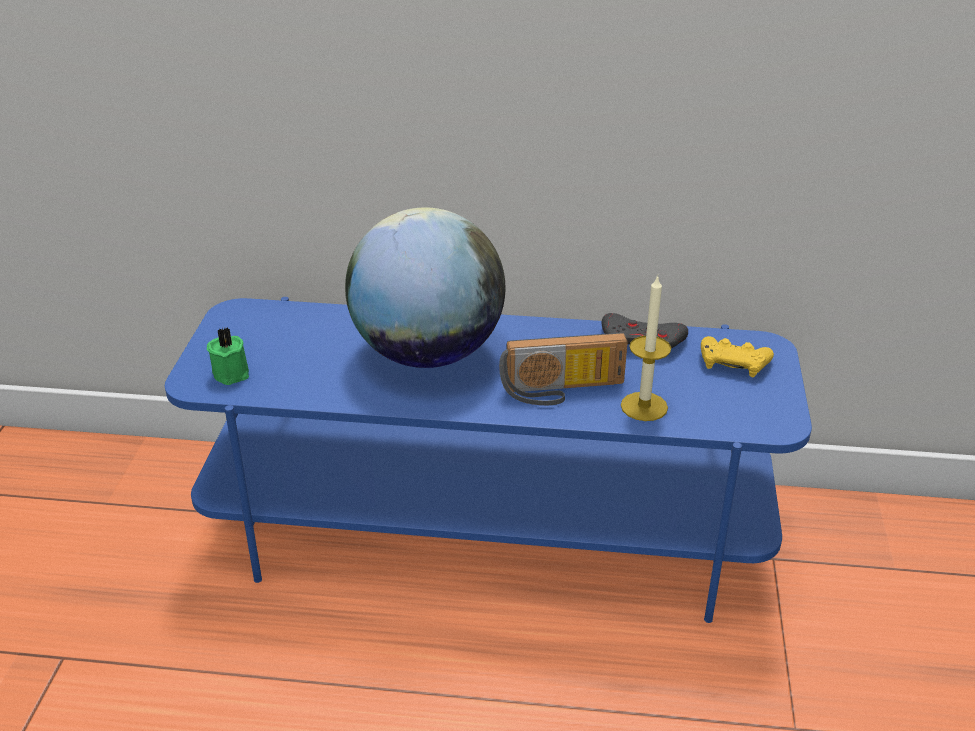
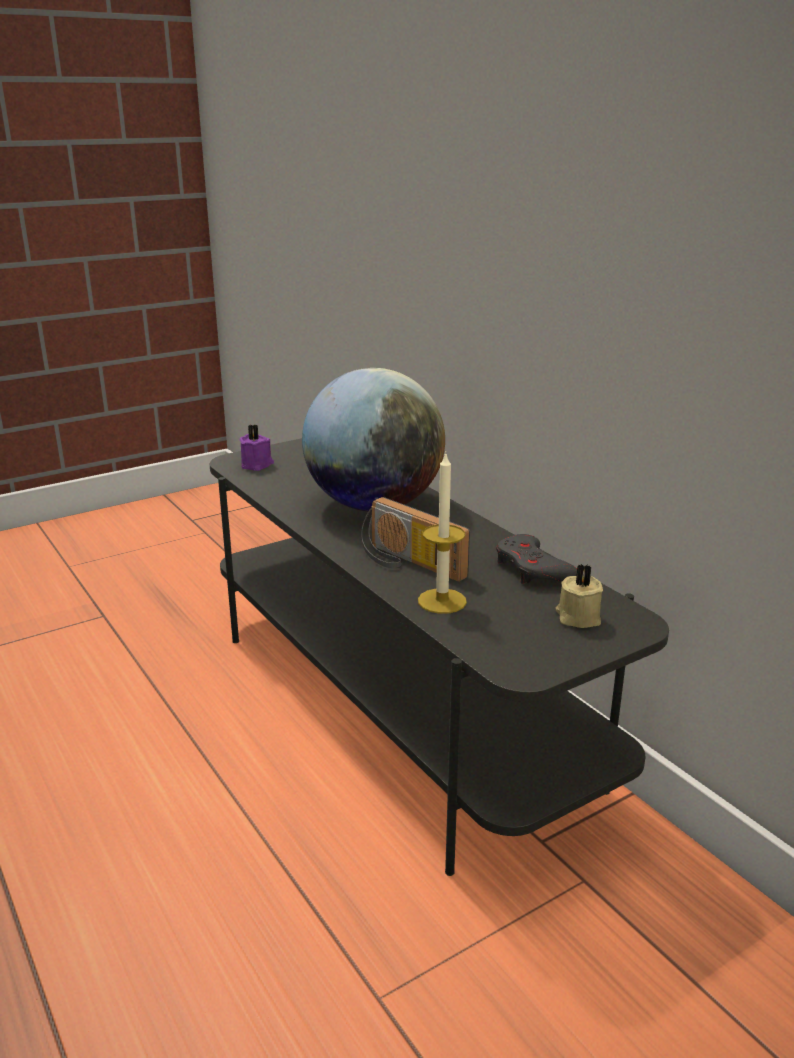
camera: 50 degrees right, 10 degrees down
blue tv stand [165,297,812,623] -> grey tv stand [210,438,669,876]
green candle [207,328,249,385] -> purple candle [239,425,274,471]
yellow game controller [701,336,774,378] -> beige candle [556,564,603,628]

